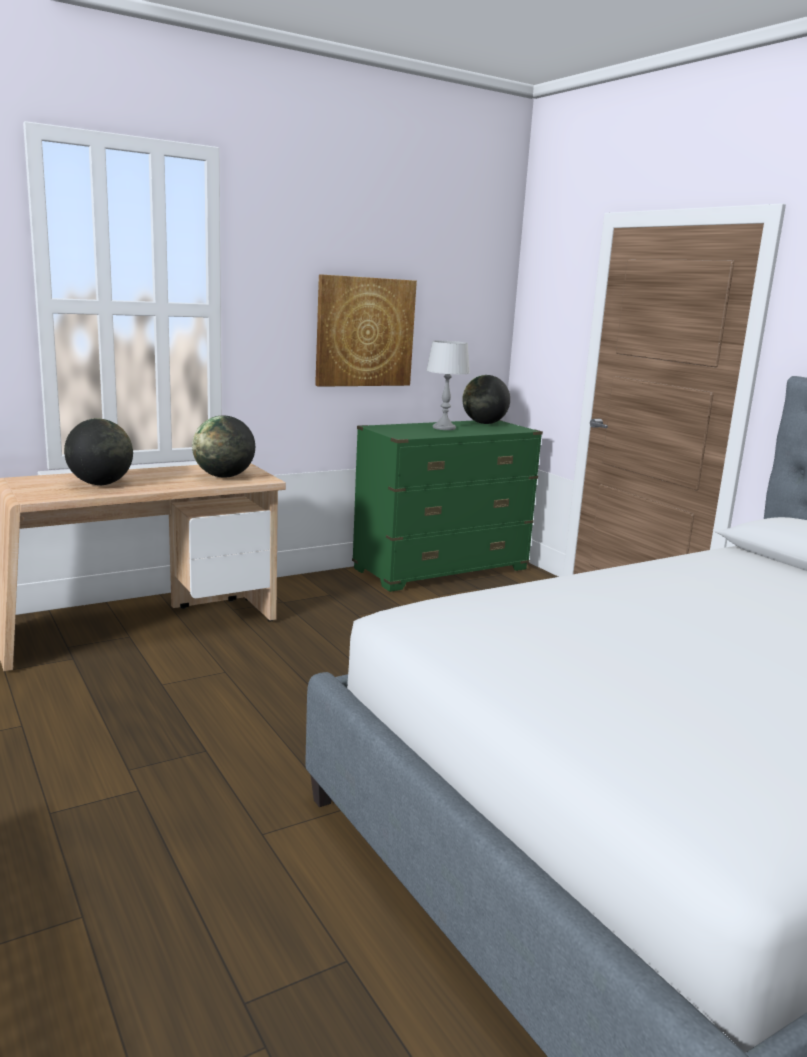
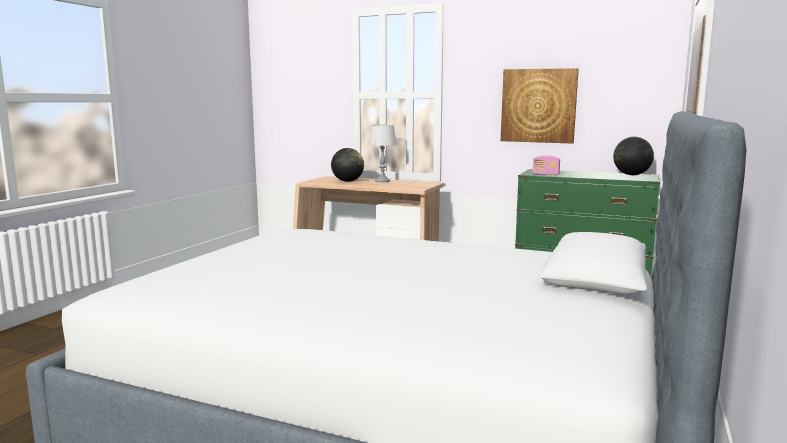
camera: 55 degrees right, 5 degrees down
globe [192,415,255,478] -> none
grey table lamp [426,341,470,430] -> grey table lamp moved to [368,125,397,182]
none -> radio [533,155,560,176]

